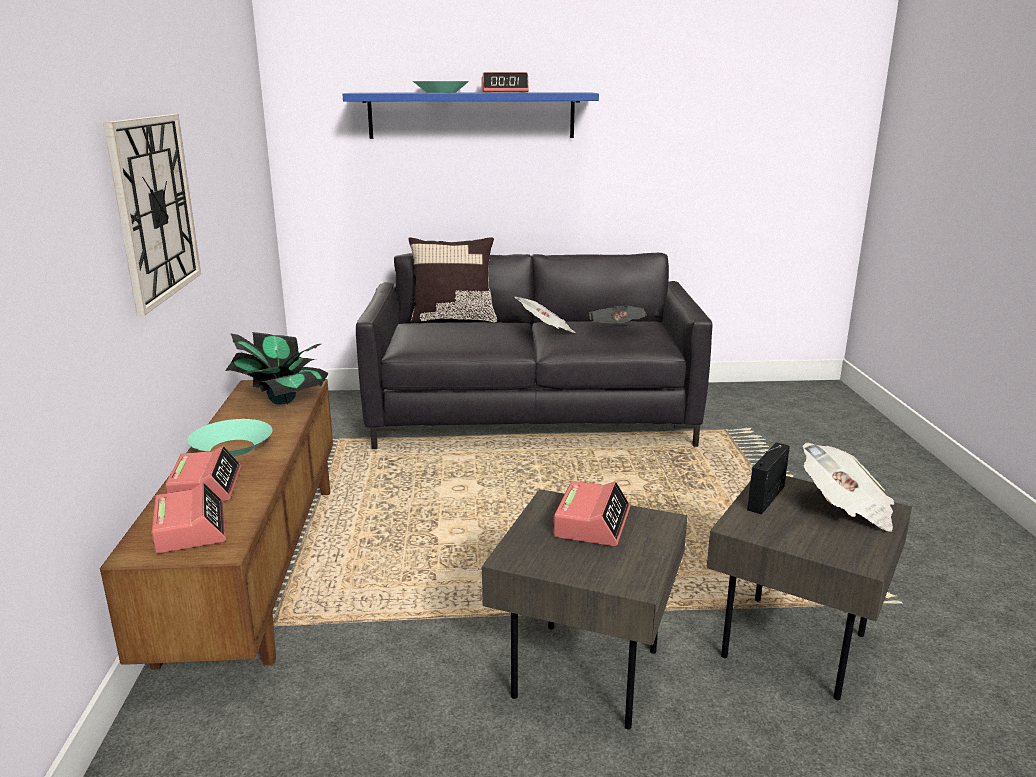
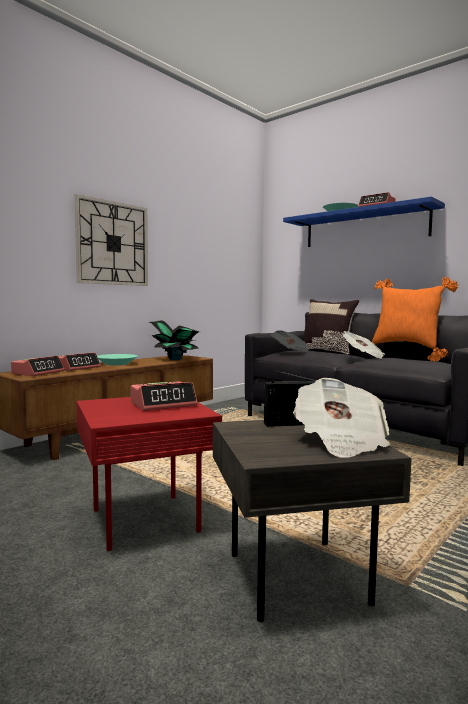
camera: 45 degrees right, 15 degrees down
grey side table [482,489,687,730] -> red side table [76,397,222,551]
newspaper [589,306,647,323] -> newspaper moved to [271,331,309,351]
none -> orange pillow [372,276,458,361]

